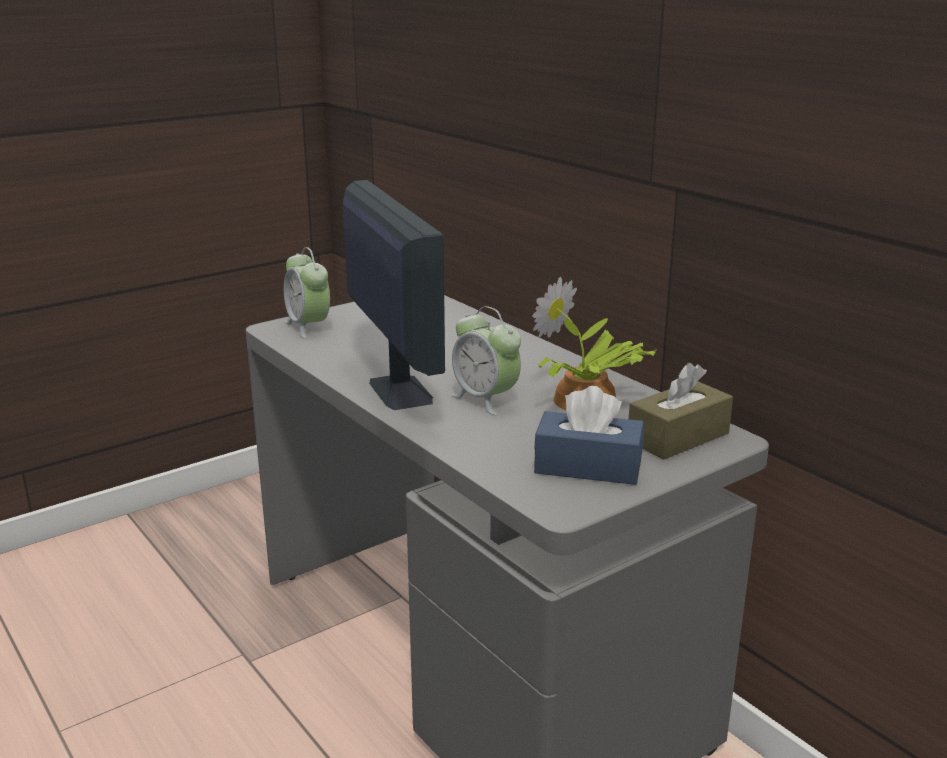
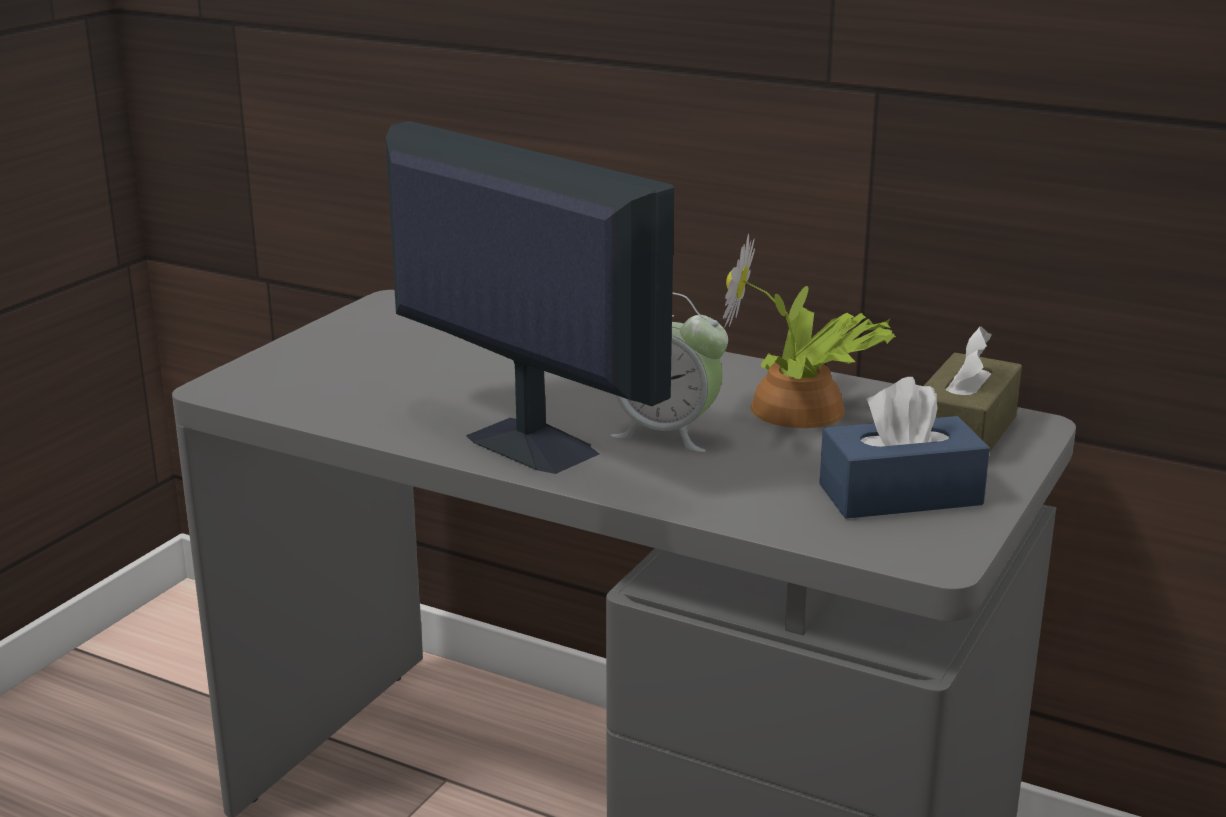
camera: 25 degrees left, 0 degrees up
alarm clock [284,247,330,338] -> none

